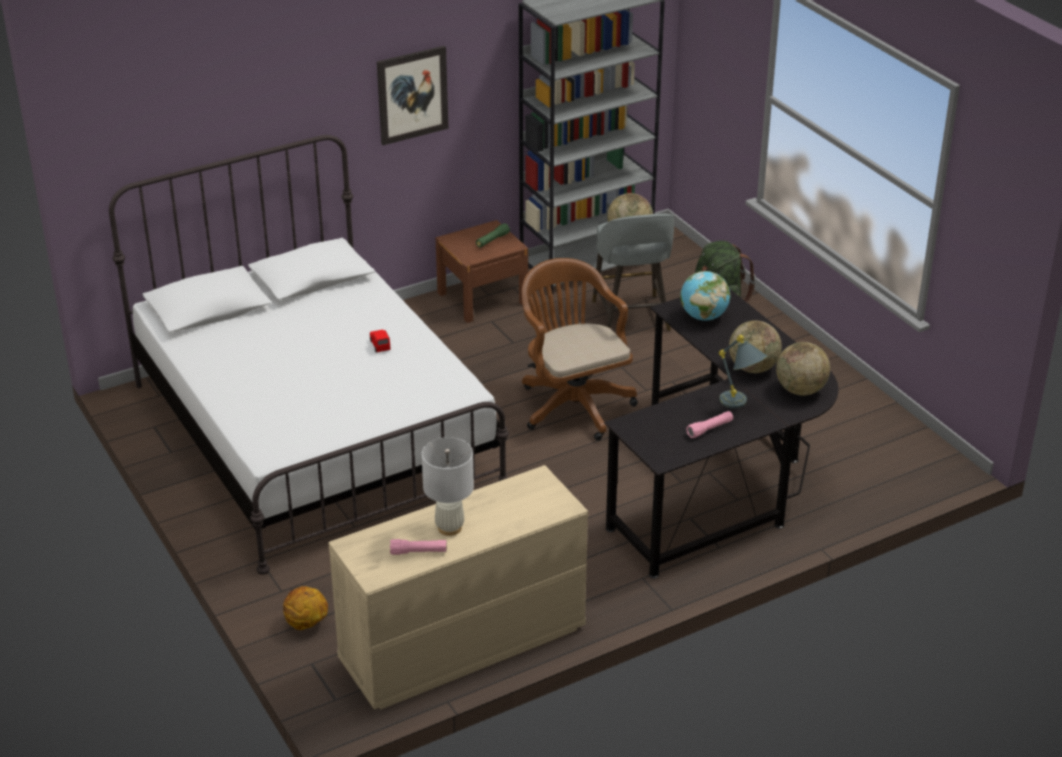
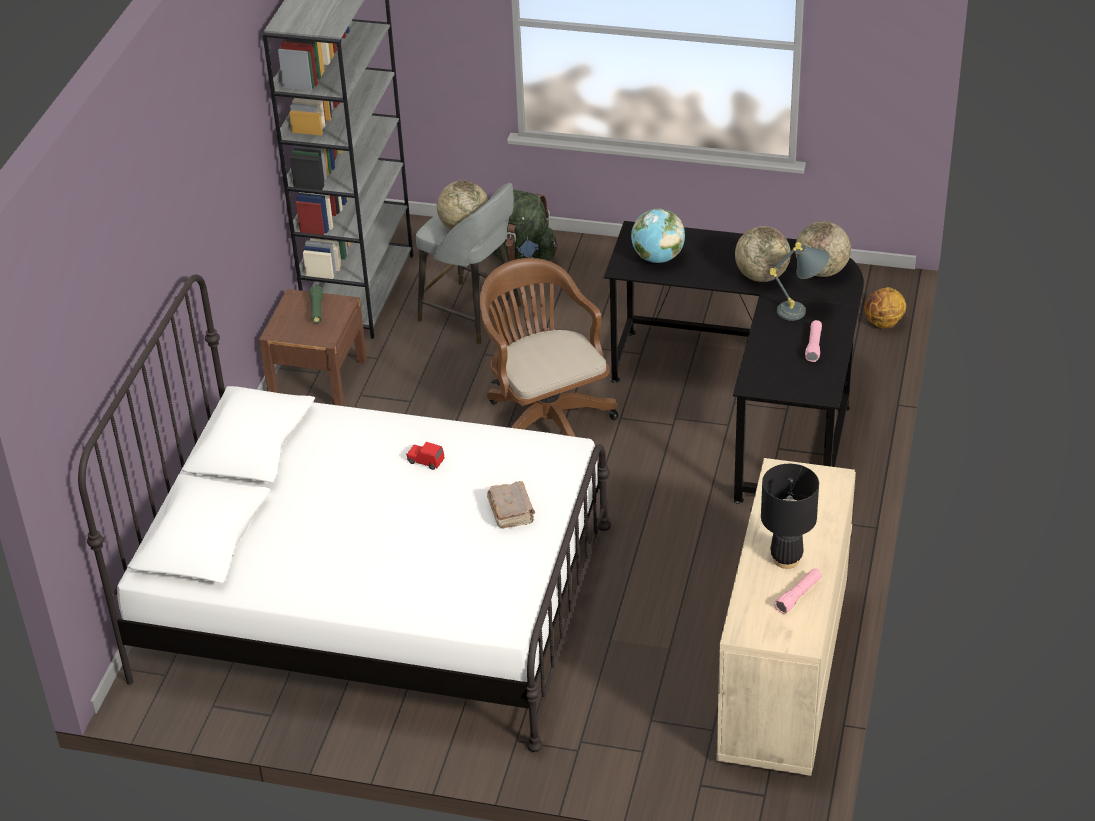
camera: 45 degrees left, 5 degrees up
basketball [283,586,328,630] -> basketball moved to [864,287,906,328]
picture [377,46,448,145] -> none
white table lamp [422,437,474,536] -> black table lamp [761,464,819,569]
brown office chair [522,258,638,441] -> brown office chair turned 45 degrees clockwise [480,258,619,437]
none -> brown book [487,481,535,528]

